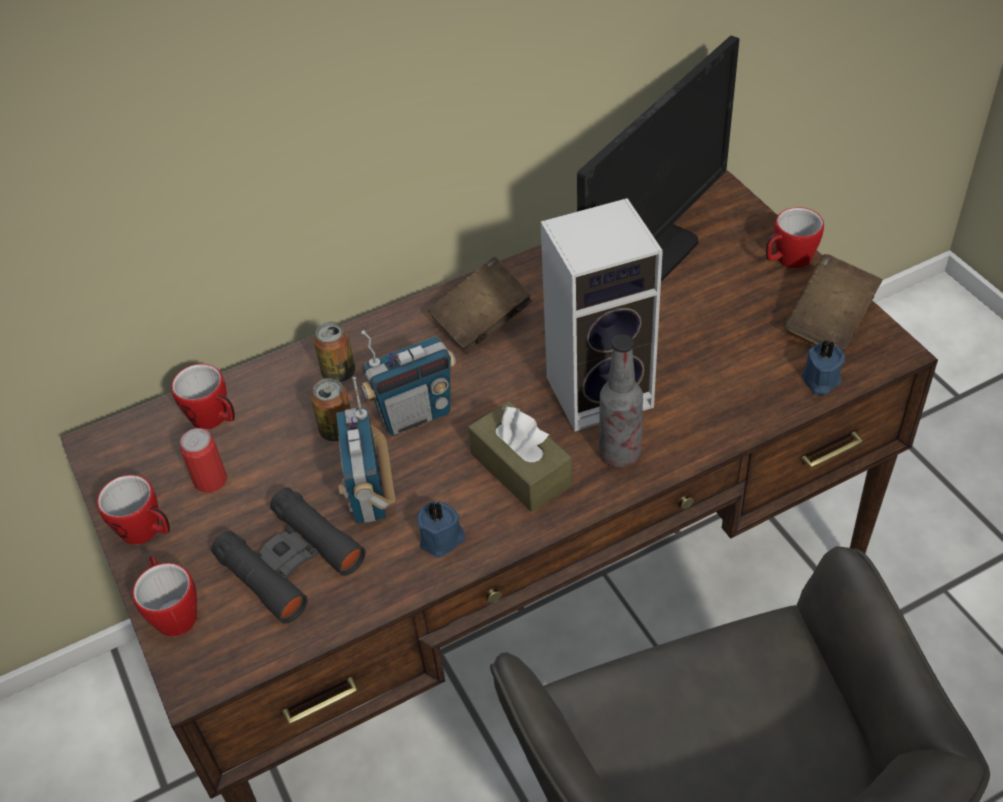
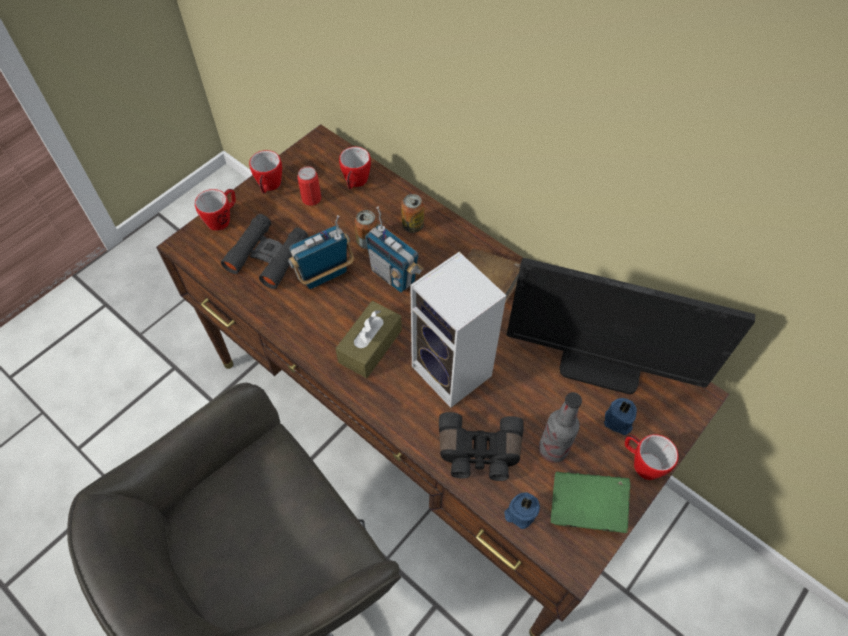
camera: 65 degrees right, 10 degrees up
blue candle [417,502,465,558] -> blue candle moved to [604,398,637,435]
bottle [599,334,643,468] -> bottle moved to [539,392,582,463]
brown book [784,254,883,352] -> green book [551,472,630,533]
none -> black binoculars [439,412,524,481]

